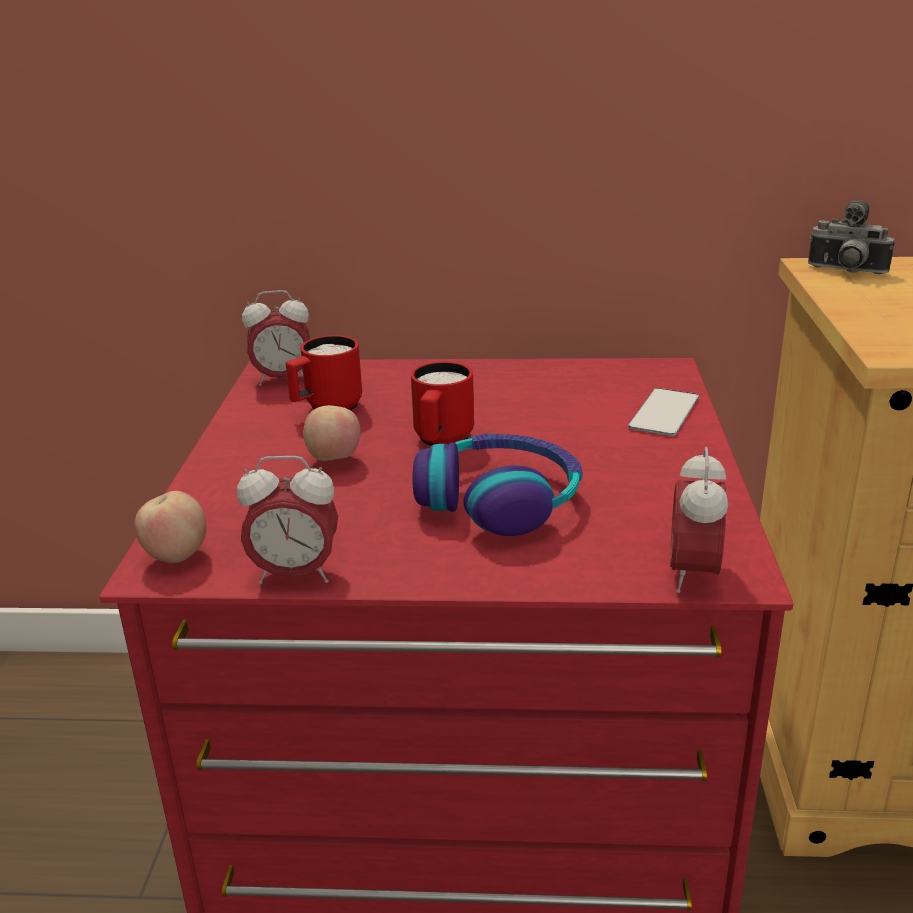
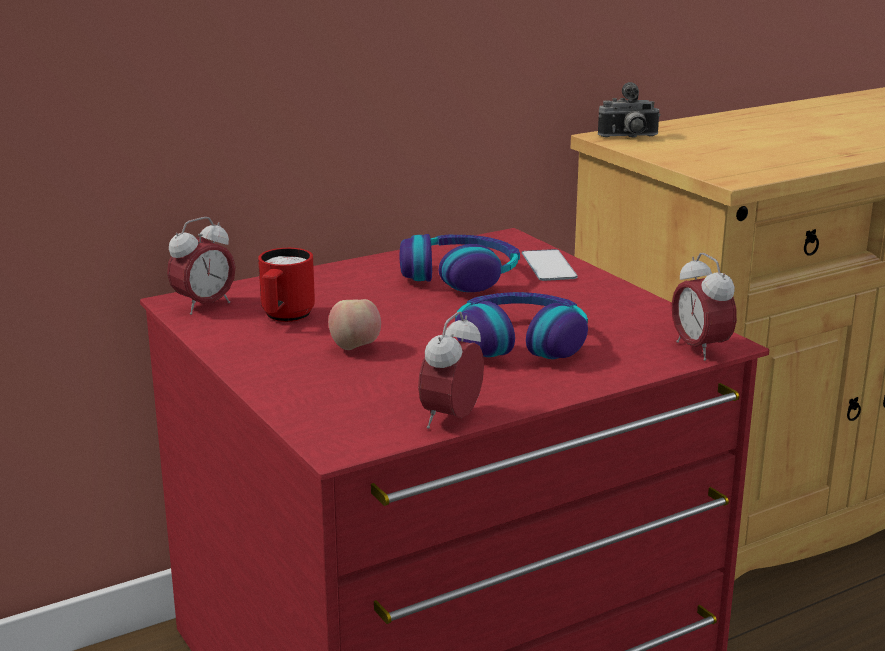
camera: 35 degrees left, 5 degrees down
apple [134,491,206,563] -> none
alarm clock [237,456,338,584] -> alarm clock turned 150 degrees clockwise [418,312,484,429]
red mug [411,362,474,446] -> none
none -> headphones [399,234,520,292]

